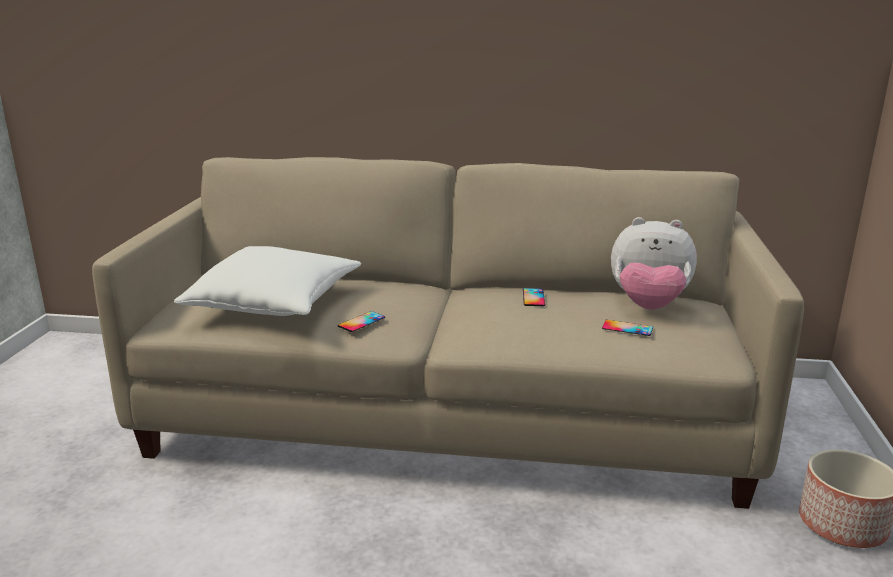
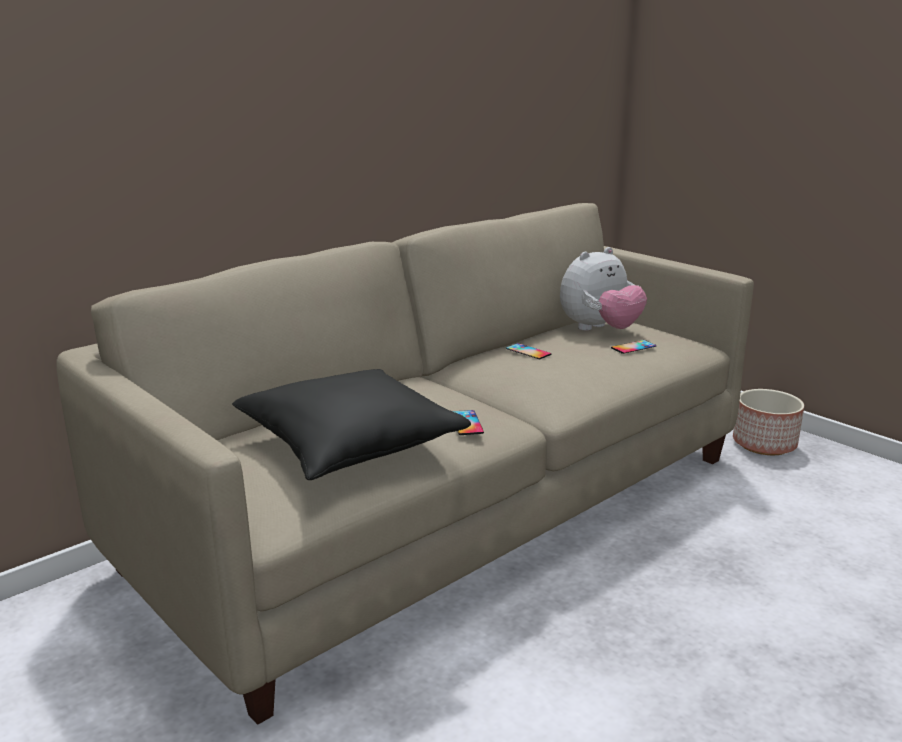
camera: 50 degrees left, 0 degrees up
white pillow [174,246,361,316] -> black pillow [232,369,471,480]

